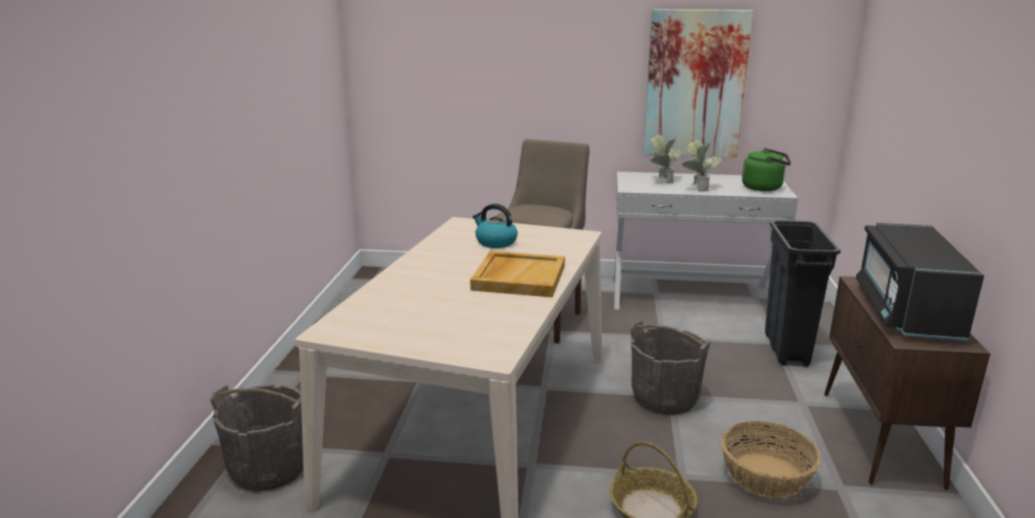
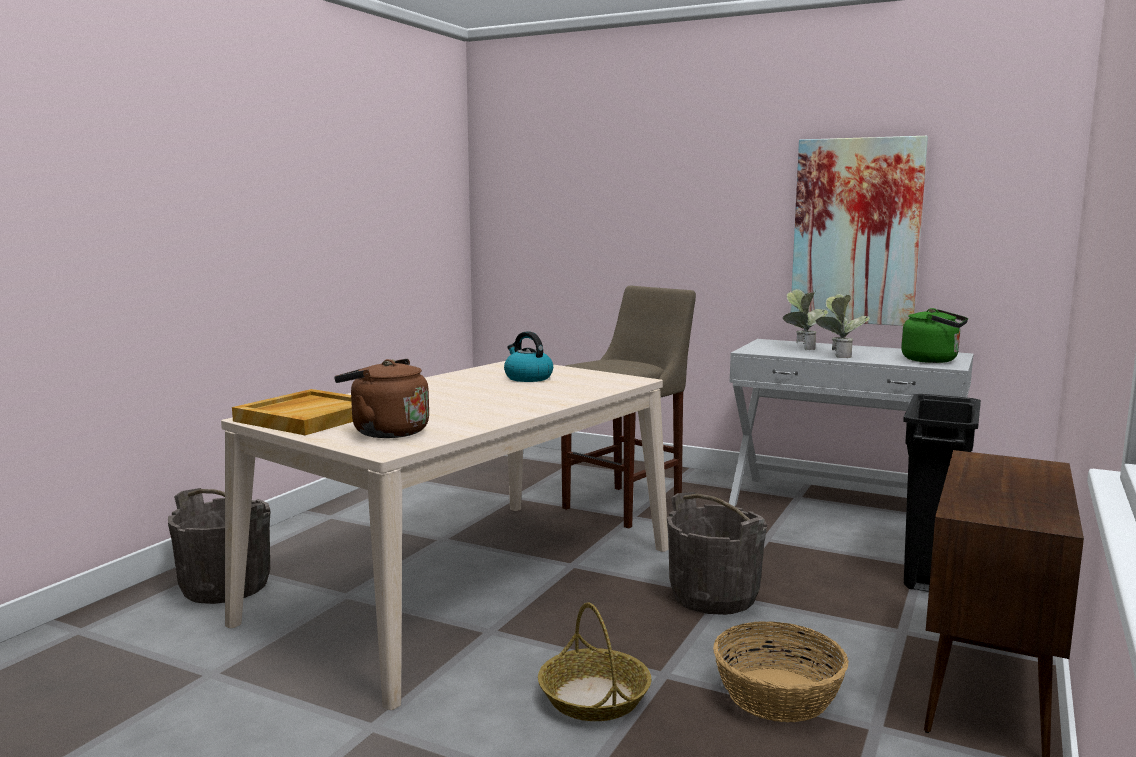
camera: 20 degrees right, 10 degrees down
beige tray [470,251,565,297] -> beige tray moved to [232,389,353,435]
black microwave [856,223,984,341] -> none
none -> brown kettle [334,359,429,438]

